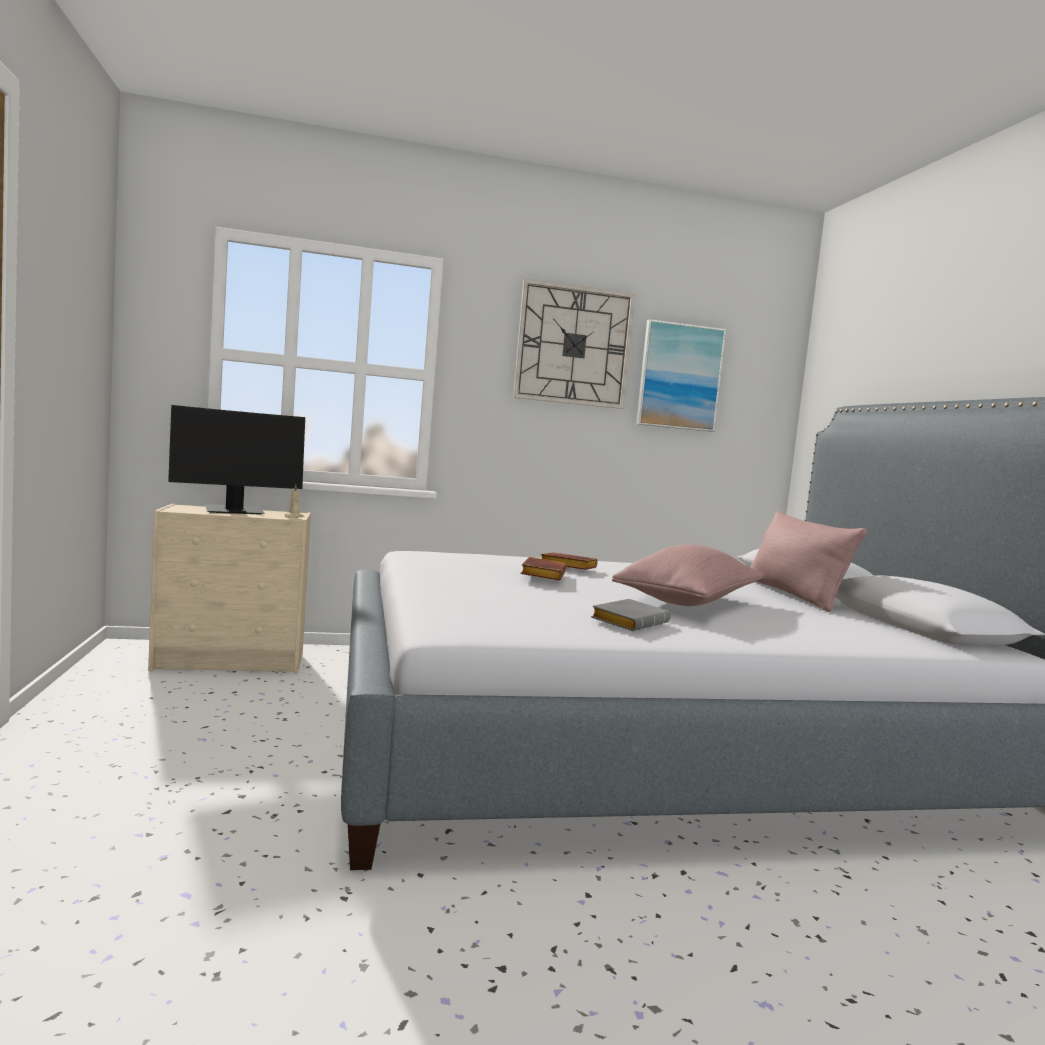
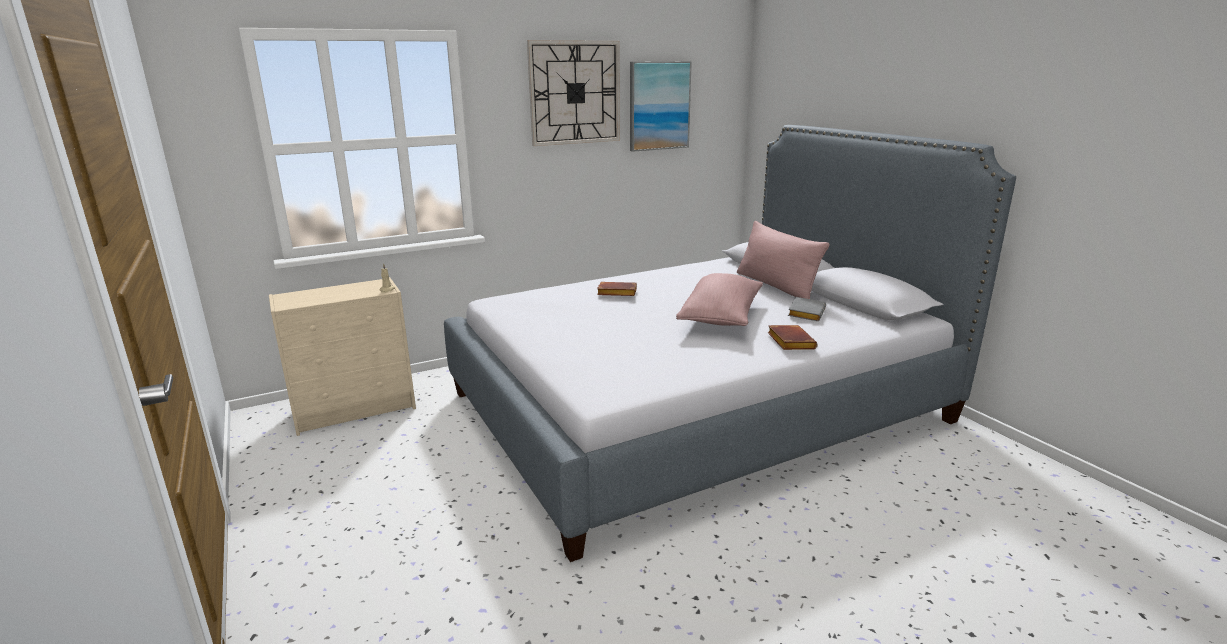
camera: 15 degrees left, 15 degrees up
monitor [169,405,305,515] -> none
brown book [520,557,567,580] -> brown book moved to [767,325,818,350]
grey book [591,599,671,631] -> grey book moved to [788,297,826,321]

